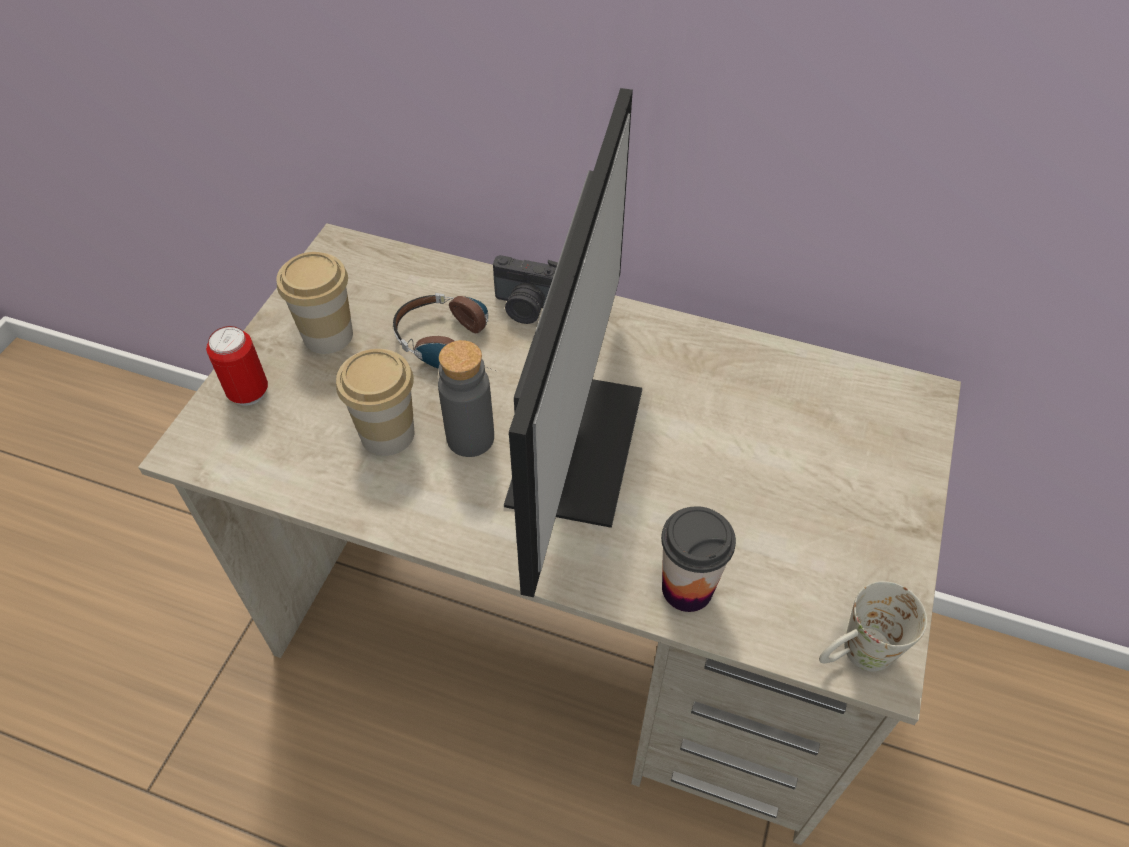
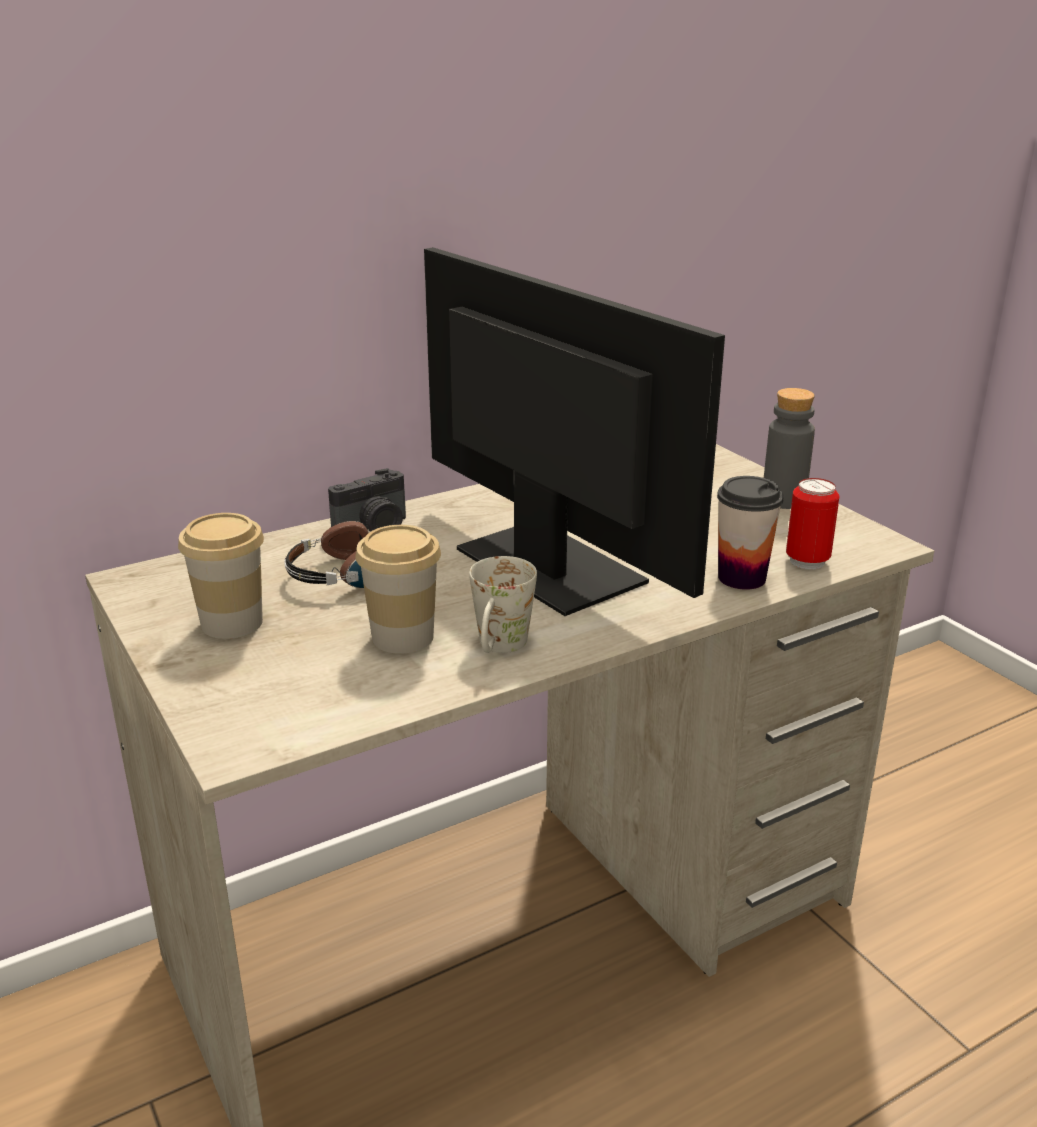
camera: 50 degrees left, 25 degrees down
can [206,326,268,406] -> can moved to [786,478,840,570]
grey bottle [438,340,494,457] -> grey bottle moved to [764,388,815,509]
white mug [819,581,927,672] -> white mug moved to [469,556,537,653]

